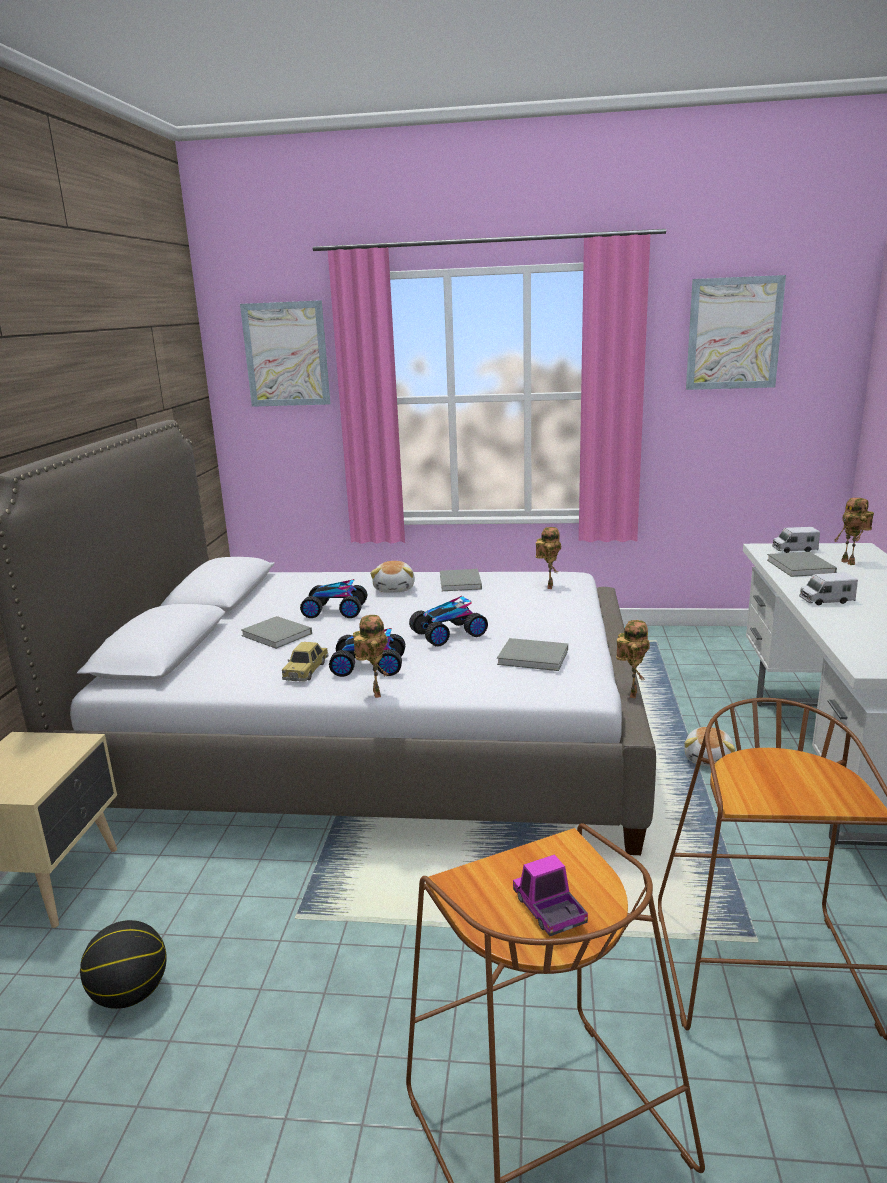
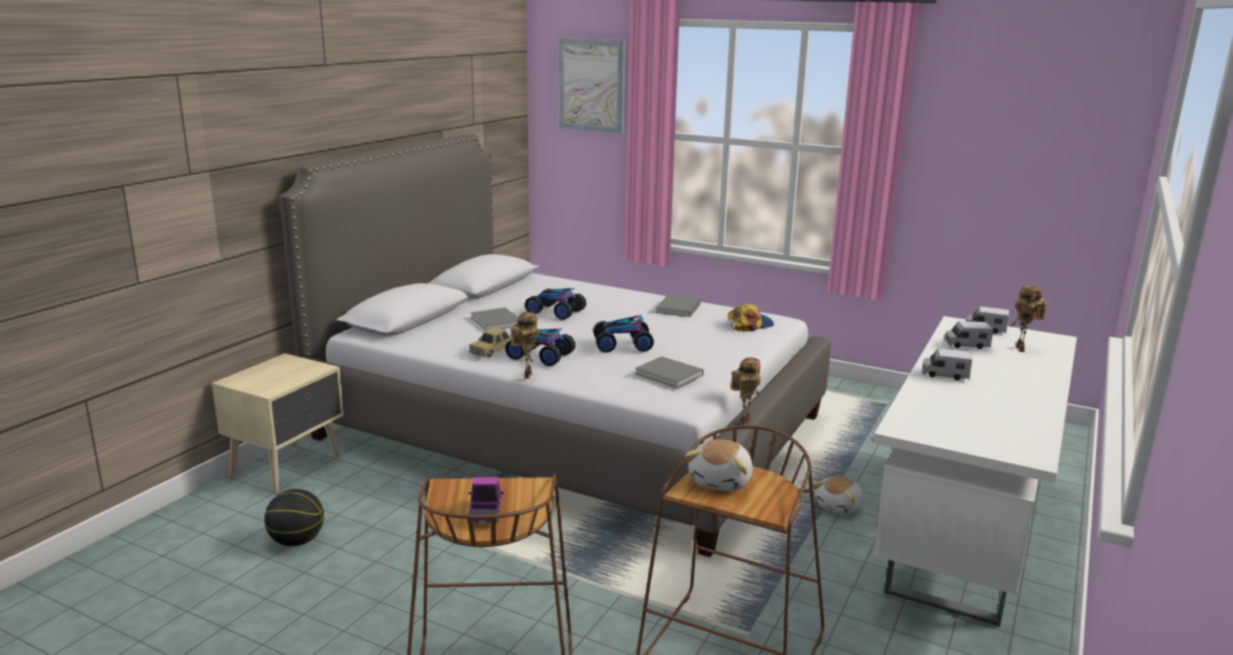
camera: 20 degrees right, 0 degrees up
plush toy [370,561,415,592] -> plush toy moved to [684,439,753,491]
toy robot [536,527,562,589] -> cap [727,304,774,331]
picture [686,275,786,390] -> none
grey book [767,552,837,577] -> toy truck [944,321,994,349]

